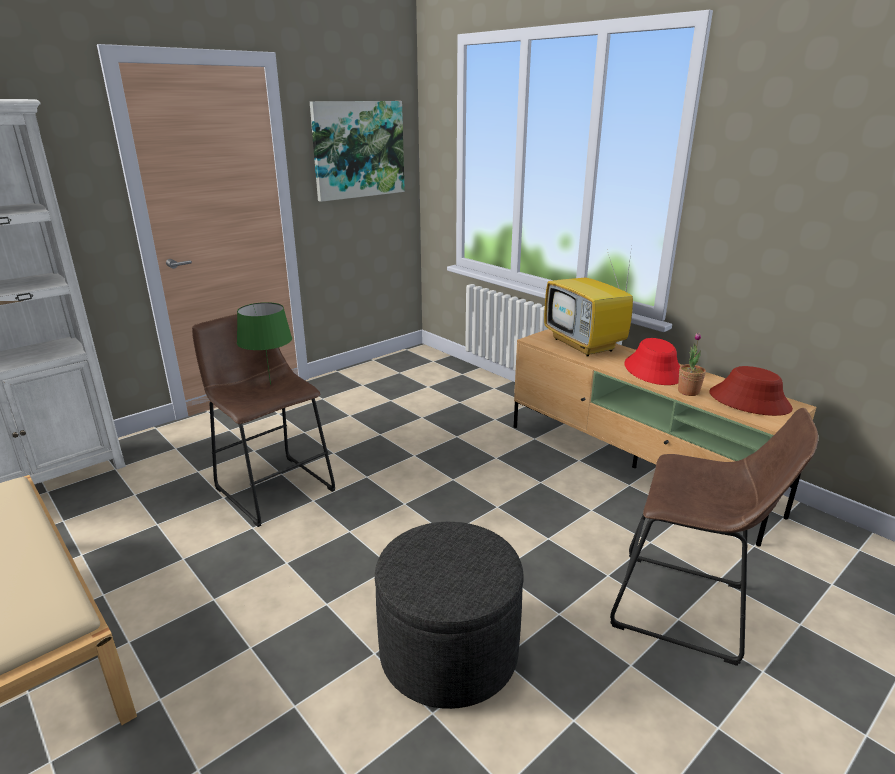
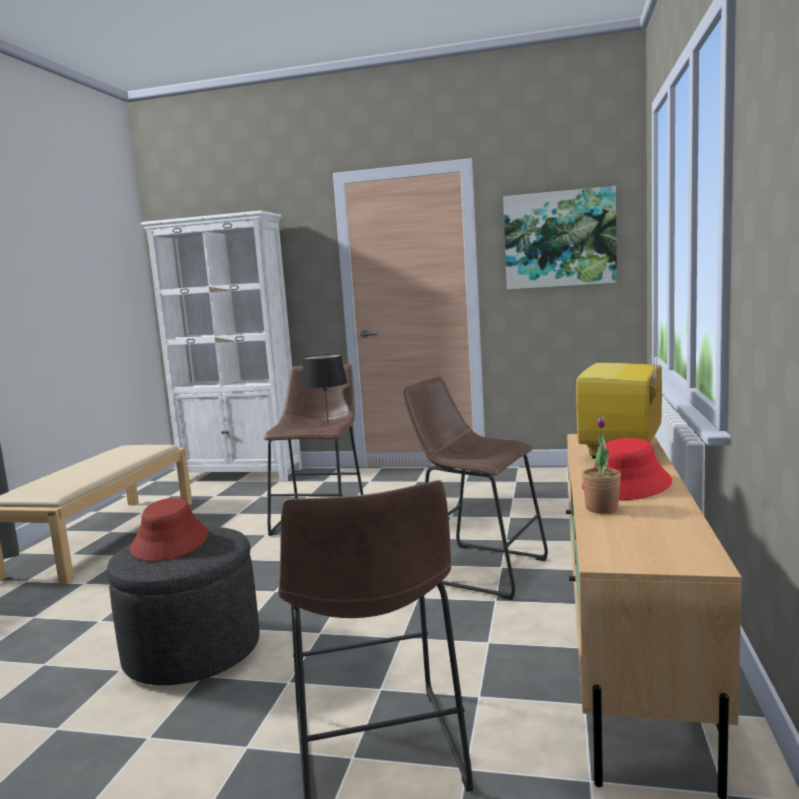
camera: 55 degrees right, 15 degrees down
green table lamp [237,302,292,385] -> black table lamp [302,354,348,421]
red hat [709,366,793,416] -> red hat moved to [130,498,208,561]
none -> brown stool [402,376,548,600]

